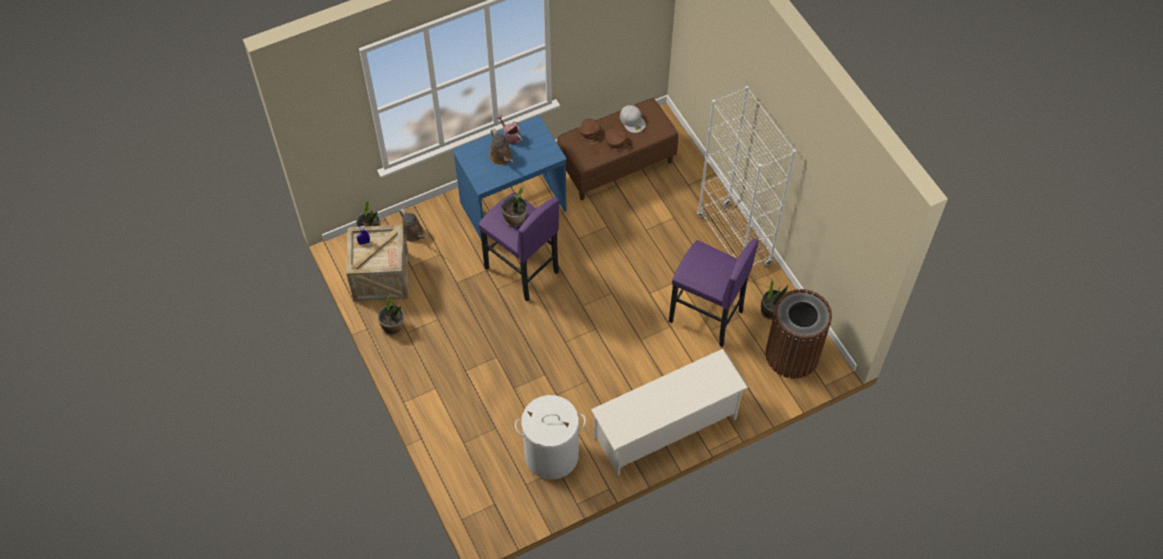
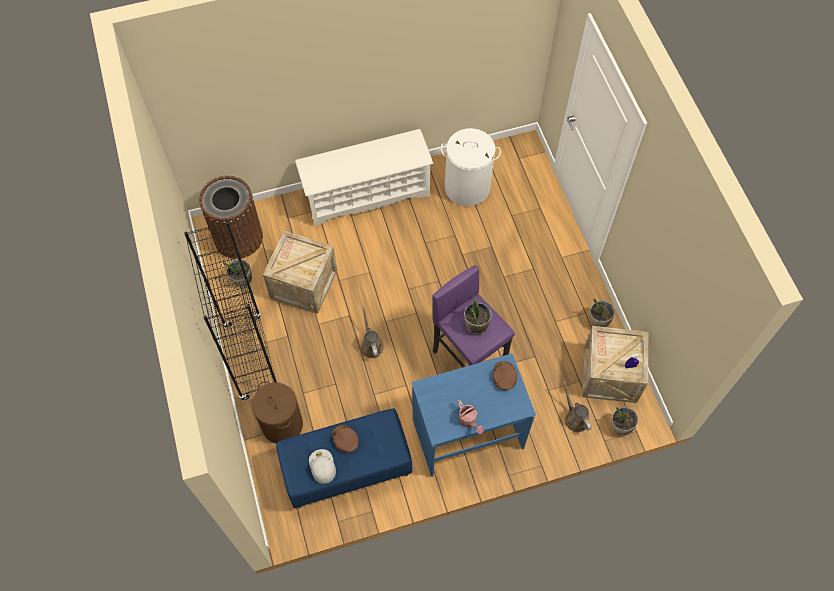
camera: 170 degrees left, 5 degrees up
brown watering can [489,128,514,165] -> brown watering can moved to [361,306,384,359]
brown bench [557,98,678,200] -> blue bench [276,409,412,508]
brown cap [580,118,601,145] -> brown cap moved to [493,361,517,390]
purple stool [669,239,759,347] -> crate [263,231,337,314]
white bookcase [697,86,796,266] -> black bookcase [184,221,277,400]
none -> brown laundry basket [252,381,303,444]

